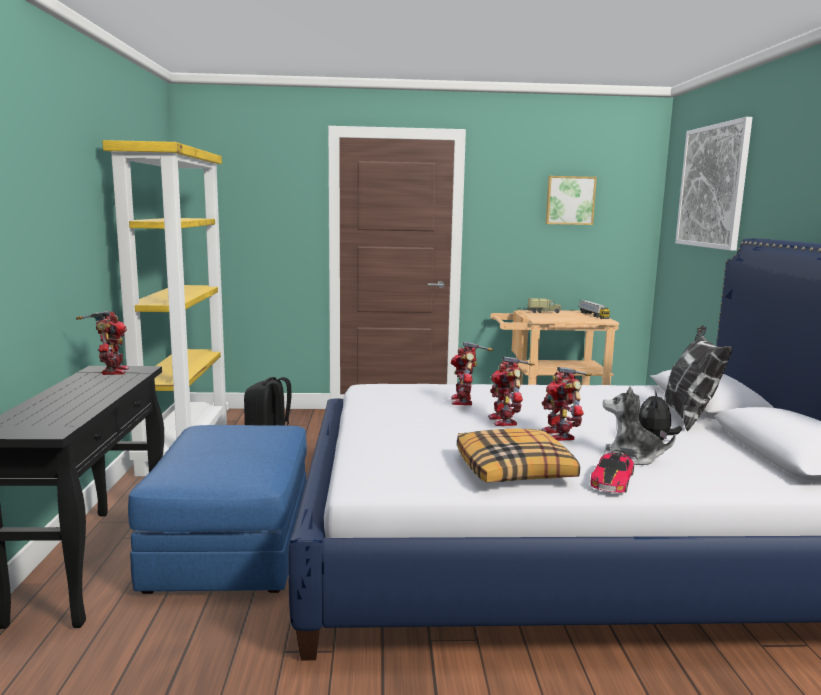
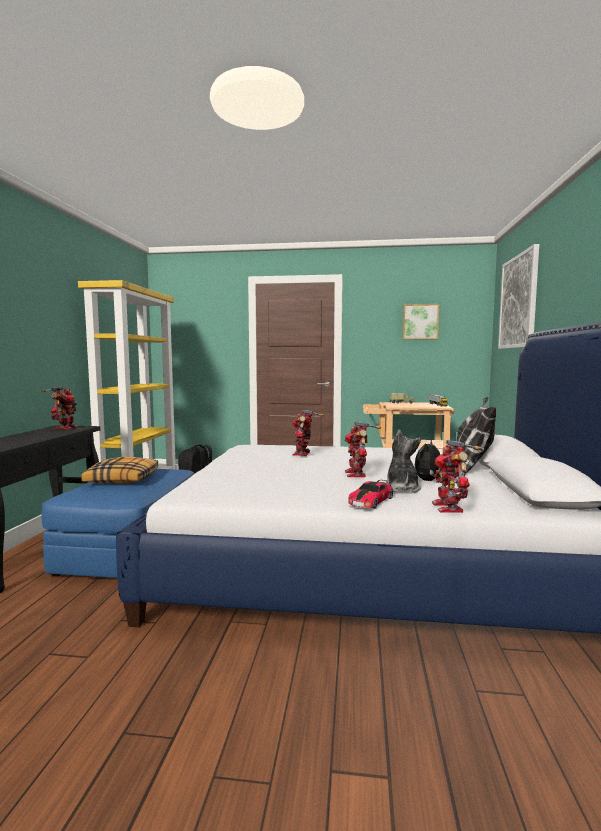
camera: 10 degrees right, 5 degrees down
pillow [457,428,580,482] -> pillow moved to [81,457,158,484]
toy robot [488,357,535,426] -> toy robot moved to [432,440,482,513]
plush toy [603,386,676,465] -> plush toy turned 60 degrees clockwise [386,430,421,492]

